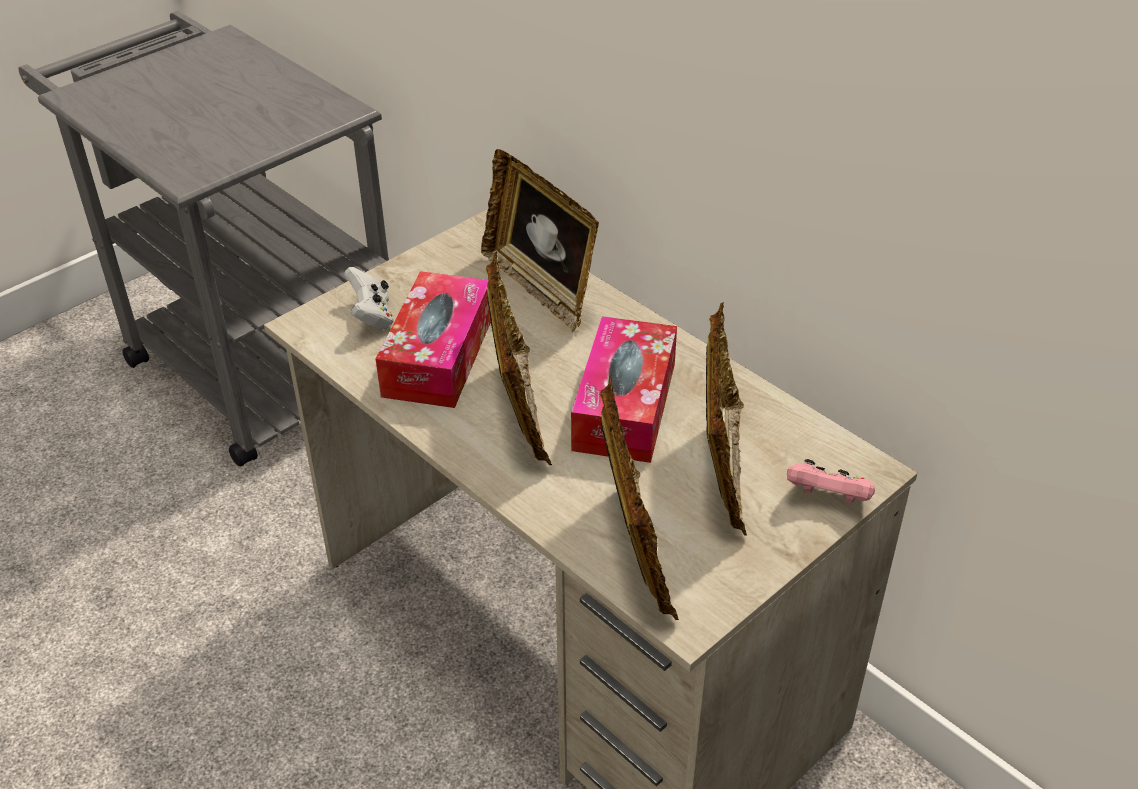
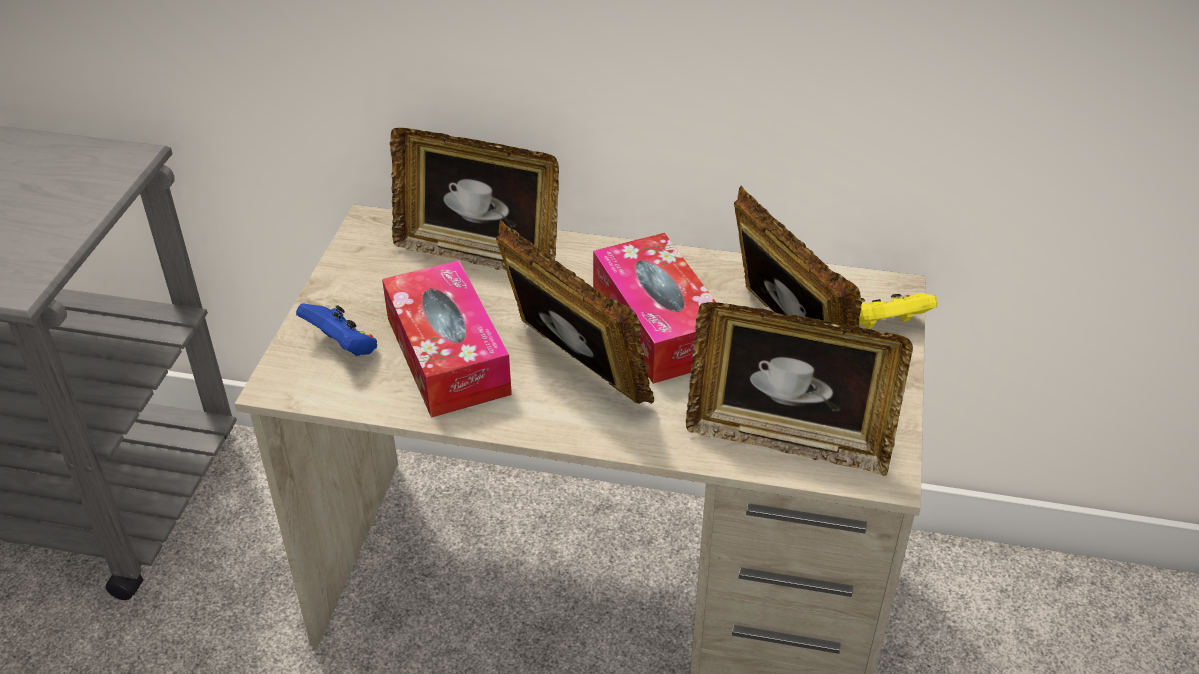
camera: 35 degrees left, 0 degrees up
white game controller [344,267,394,329] -> blue game controller [296,304,377,356]
picture frame [599,375,679,620] -> picture frame turned 150 degrees clockwise [686,302,913,476]
pink game controller [787,459,875,504] -> yellow game controller [859,293,938,329]

